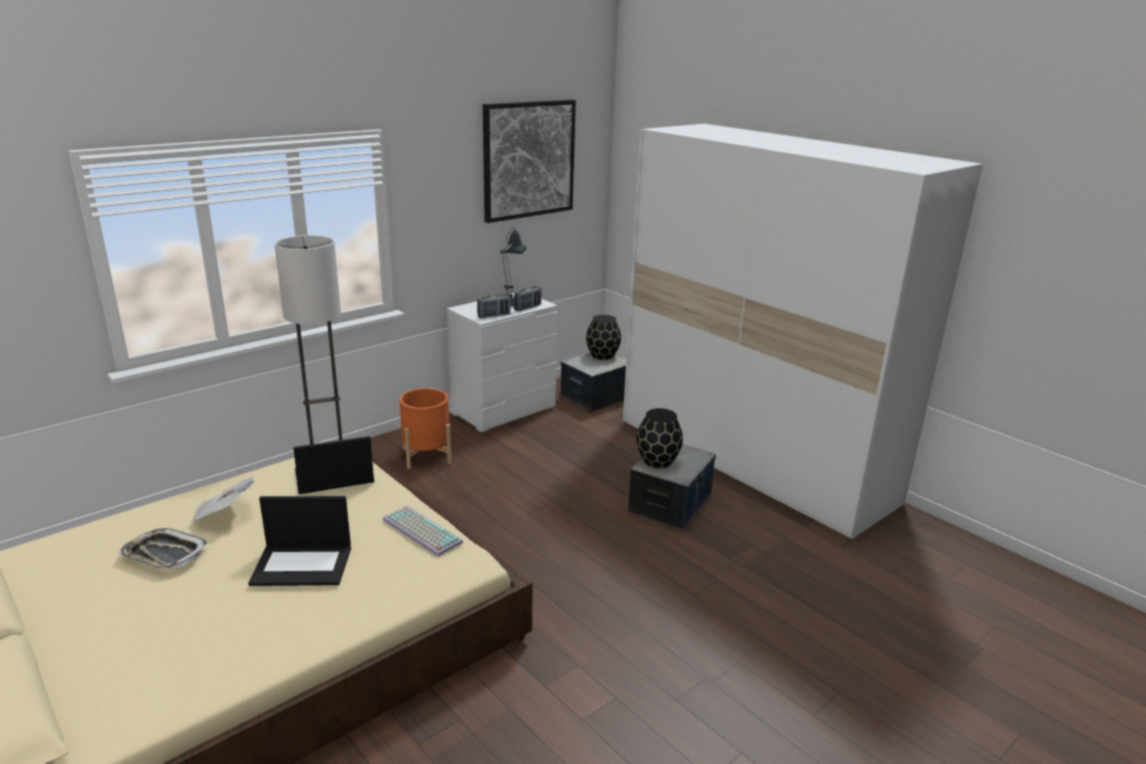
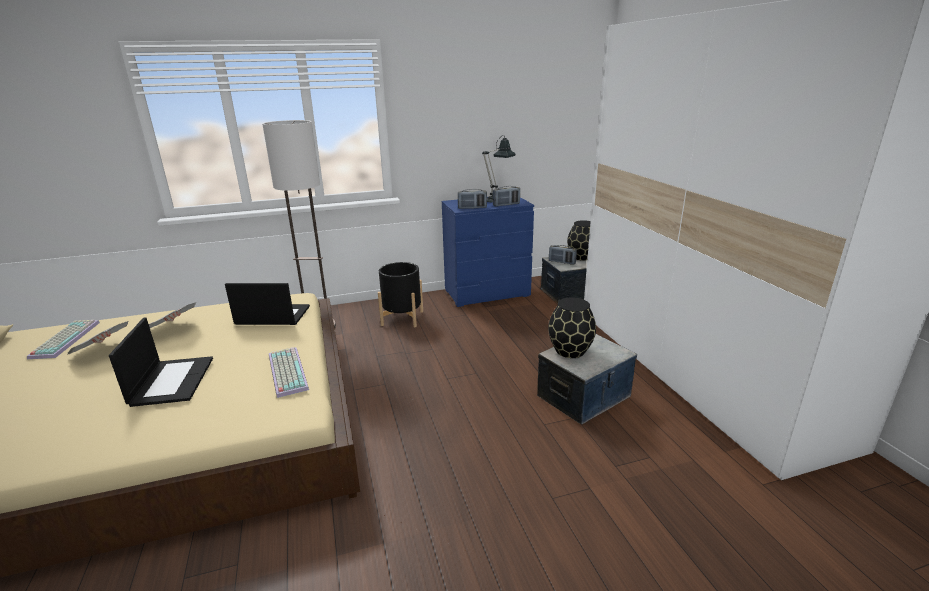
camera: 25 degrees right, 0 degrees up
tray [118,528,208,568] -> newspaper [67,321,129,355]
laptop [248,496,351,586] -> laptop turned 120 degrees counterclockwise [109,318,213,407]
orange planter [399,388,452,469] -> black planter [378,262,423,327]
white dresser [447,293,558,432] -> blue dresser [442,197,534,307]
picture [483,100,576,223] -> none
none -> keyboard [27,320,100,359]
none -> radio [549,245,577,265]

